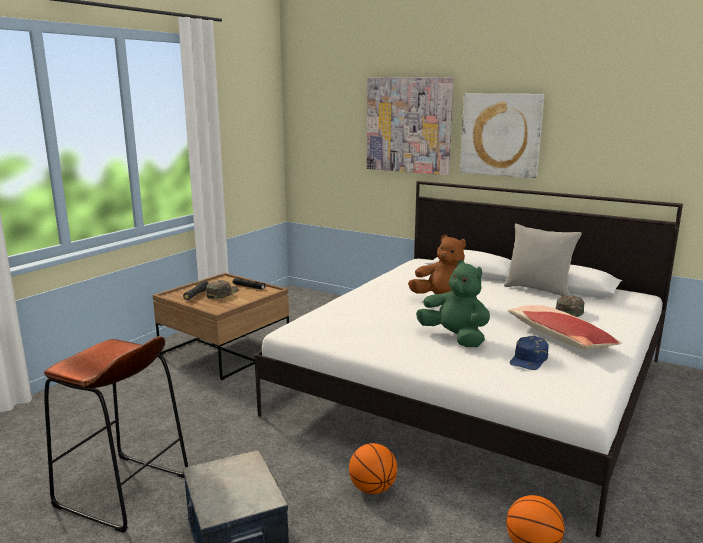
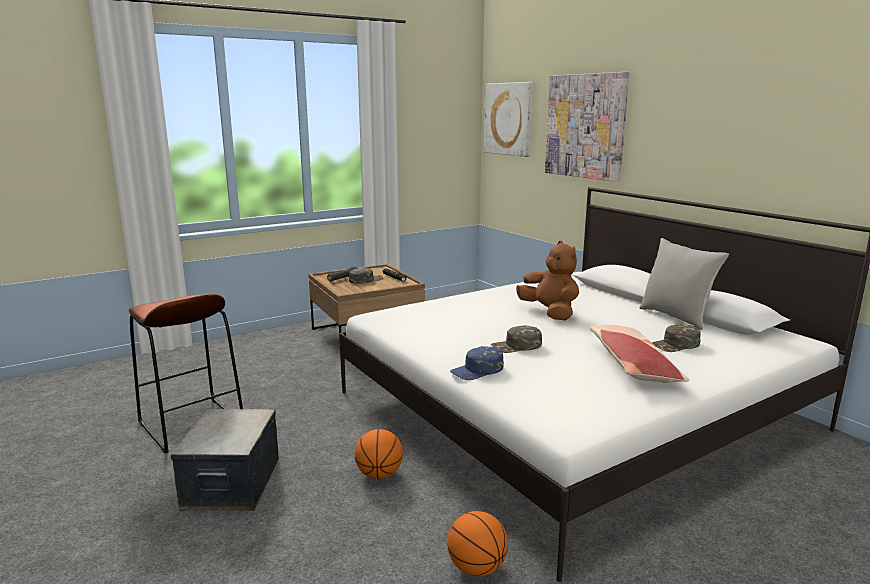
camera: 25 degrees right, 0 degrees up
green plush toy [416,260,490,347] -> green cap [491,325,542,353]
picture [460,94,544,178] -> picture moved to [484,82,533,157]
blue cap [510,336,549,370] -> blue cap moved to [450,346,504,380]

